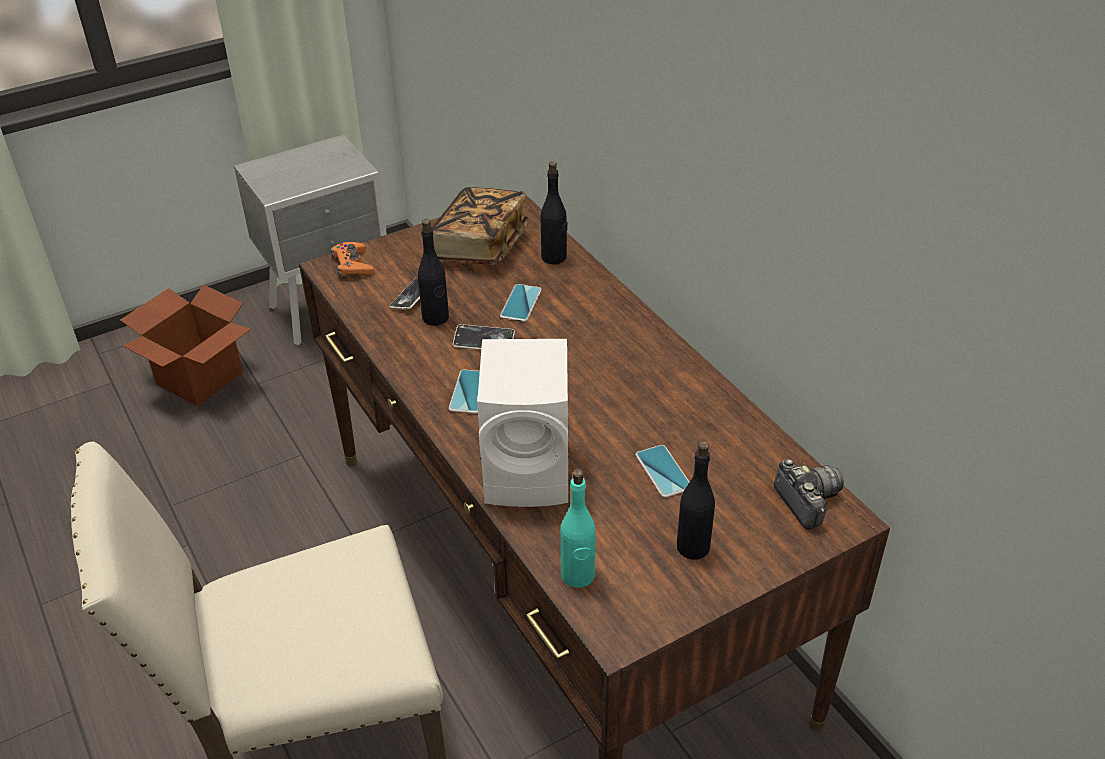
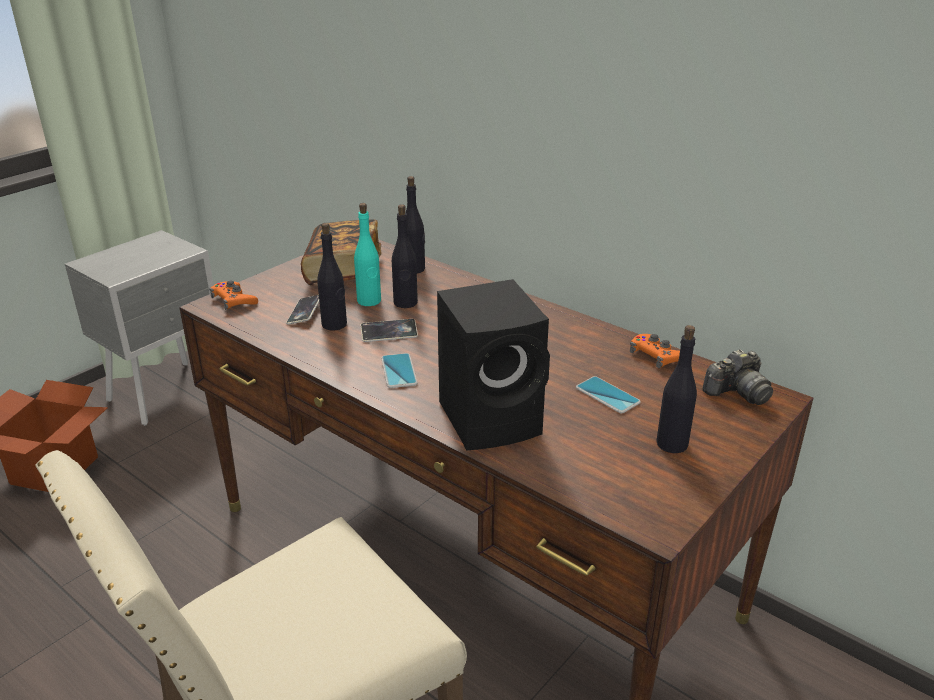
camera: 20 degrees left, 10 degrees down
white speaker [477,339,568,507] -> black speaker [437,279,550,450]
phone [500,284,542,322] -> black bottle [392,204,418,308]
turquoise bottle [561,469,596,588] -> turquoise bottle moved to [354,203,381,306]
camera [774,459,844,530] -> camera turned 105 degrees clockwise [703,349,773,405]
none -> orange game controller [630,334,680,368]

